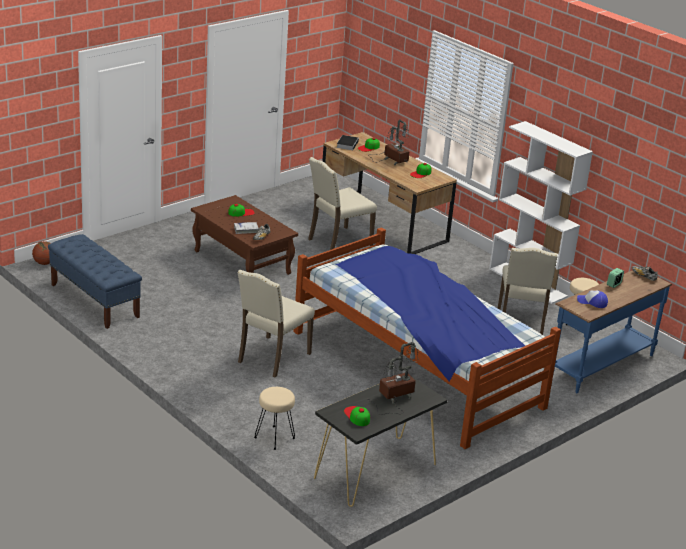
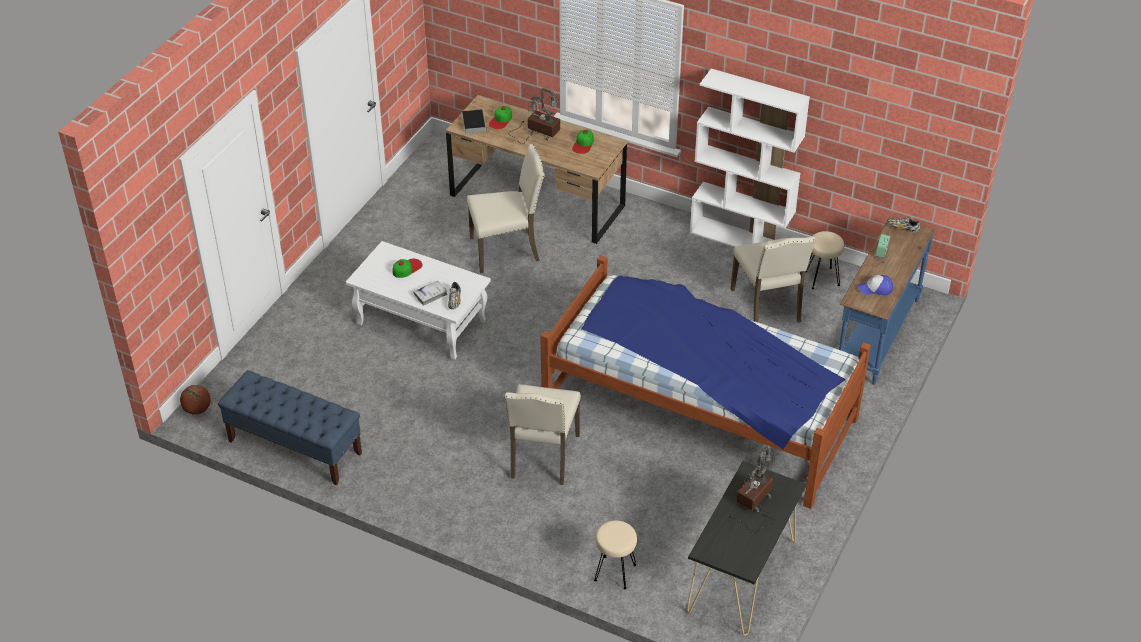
camera: 20 degrees left, 15 degrees up
brown coffee table [191,195,298,275] -> white coffee table [346,241,491,360]
beige chair [308,157,377,250] -> beige chair turned 135 degrees counterclockwise [467,144,545,273]
cap [344,406,370,426] -> none

